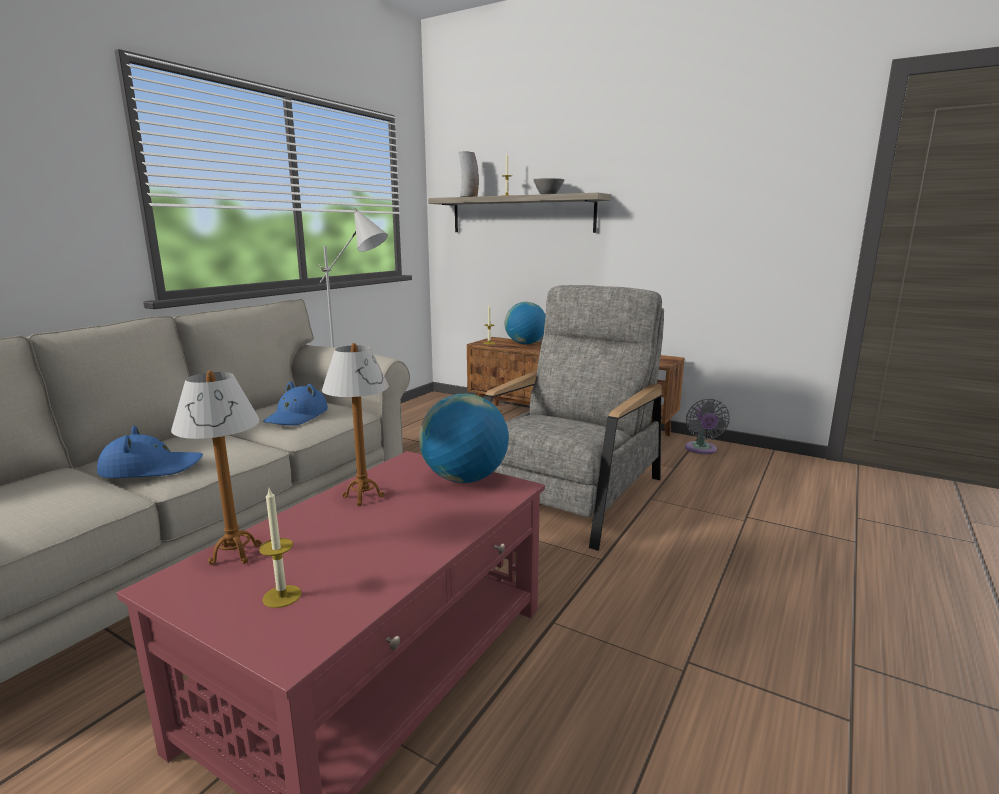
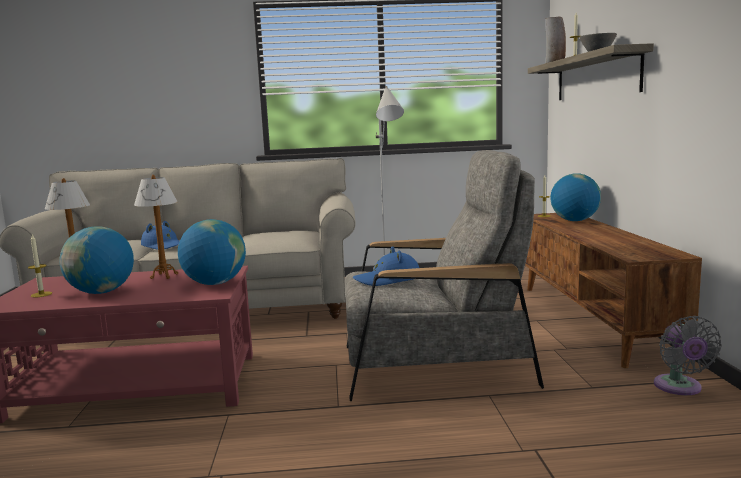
camera: 55 degrees right, 5 degrees down
blue hat [263,382,328,426] -> blue hat moved to [353,246,419,286]
grey fan [685,399,730,454] -> grey fan turned 60 degrees counterclockwise [654,316,722,395]
none -> globe [59,226,134,294]

